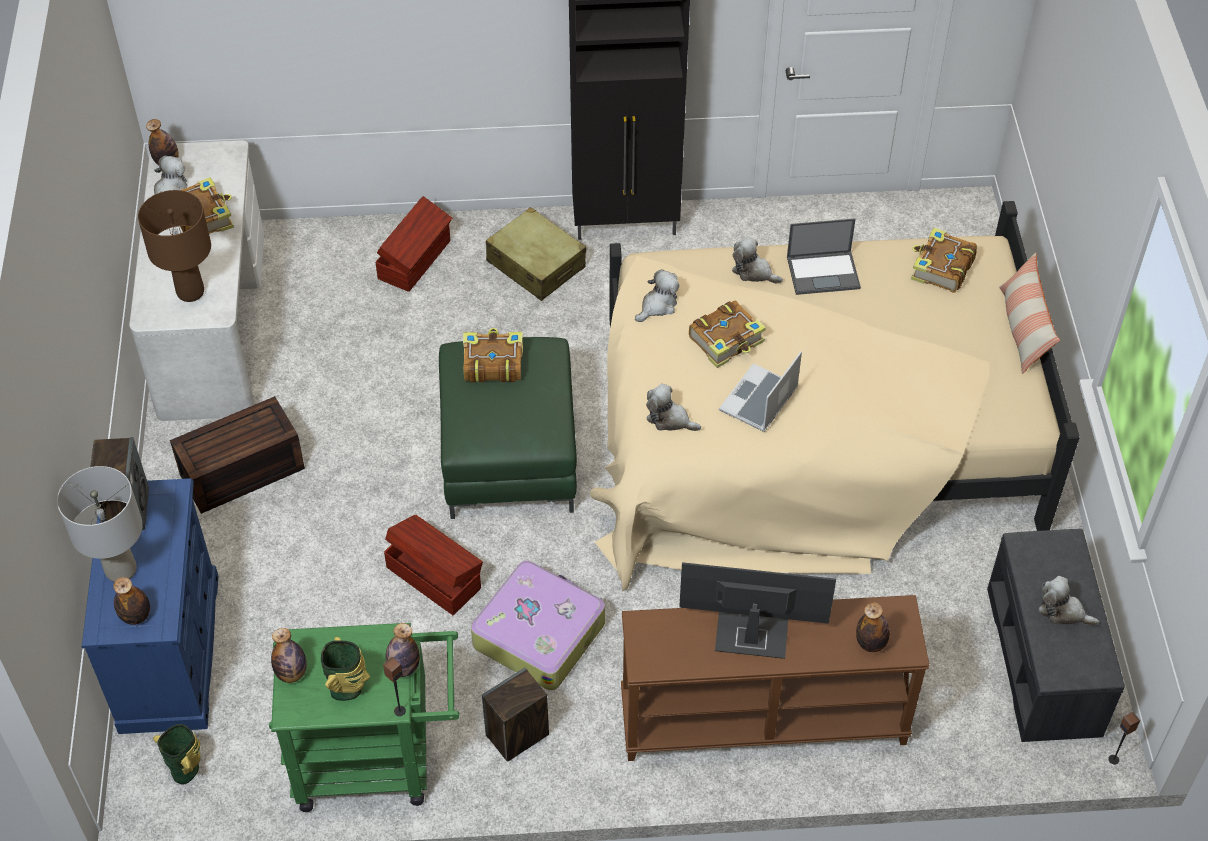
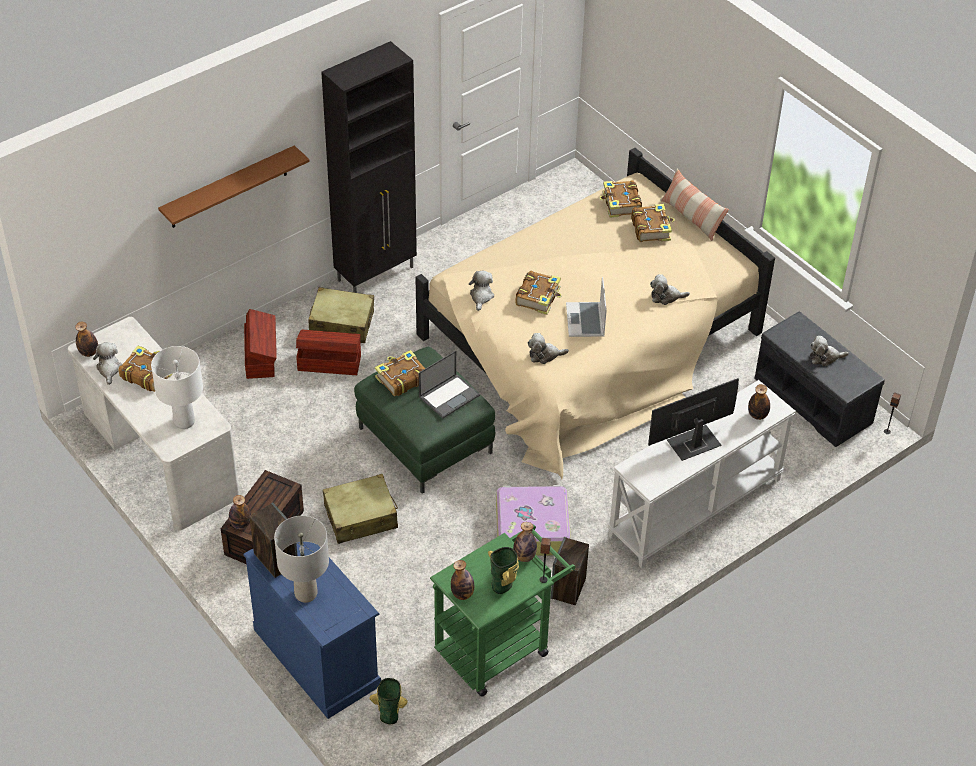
camera: 35 degrees left, 5 degrees down
bottle [114,577,150,625] -> bottle moved to [229,495,251,529]
brown table lamp [138,190,211,302] -> white table lamp [151,346,203,429]
brown storage box [384,515,483,615] -> brown storage box moved to [296,330,361,375]
brown console table [621,595,930,761] -> white console table [608,380,796,568]
plush toy [732,237,783,284] -> plush toy moved to [650,274,690,305]
laptop [787,218,861,295] -> laptop moved to [419,351,480,418]
none -> brown shelf [158,145,310,228]
none -> beige suitcase [323,474,398,544]
none -> book [631,204,675,242]

